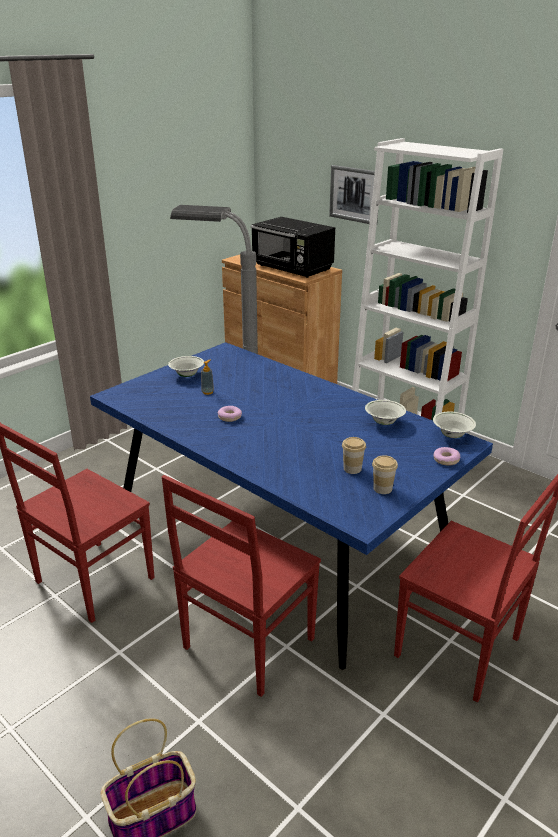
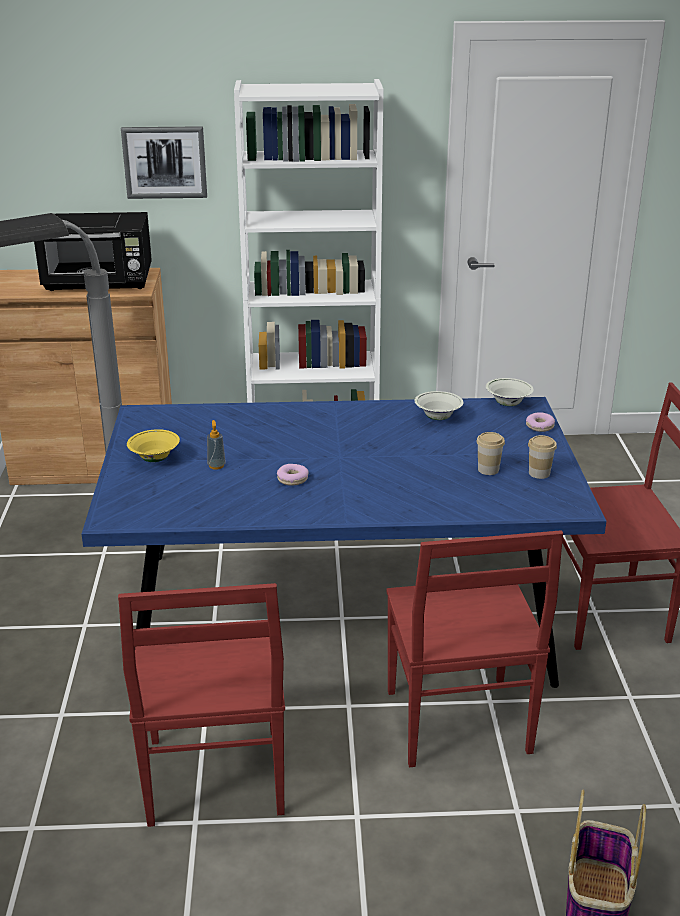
camera: 45 degrees left, 0 degrees up
white bowl [168,356,204,377] -> yellow bowl [127,429,180,462]

